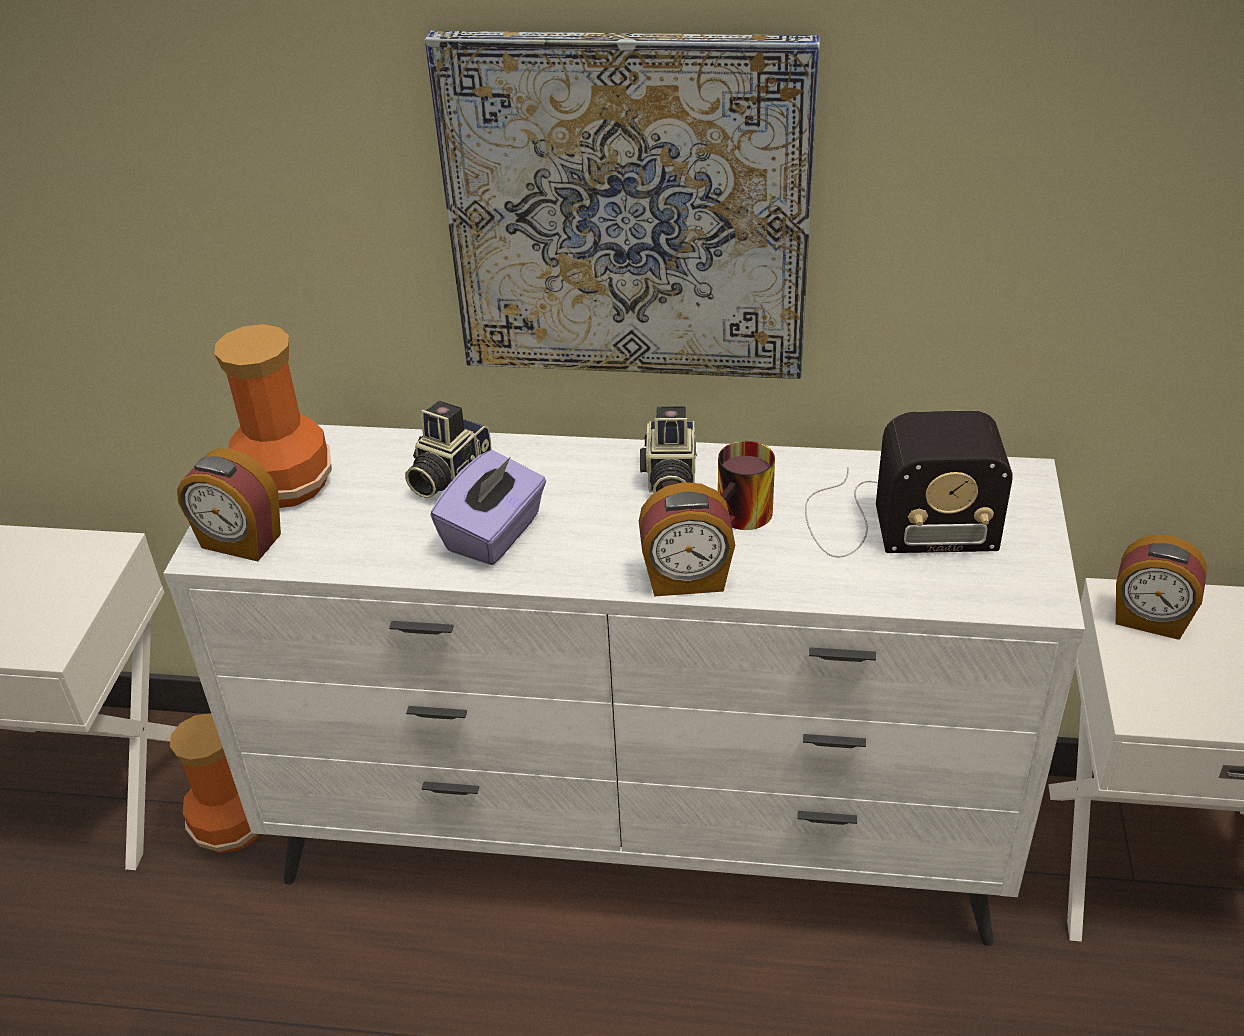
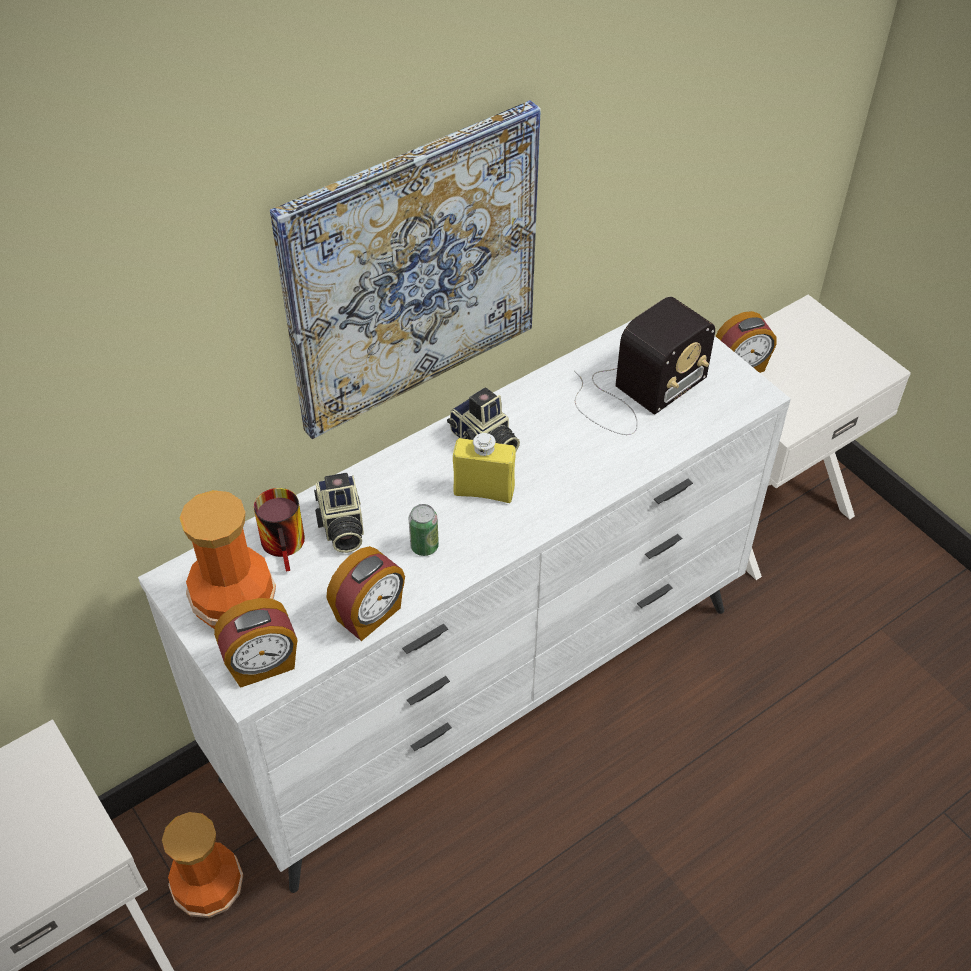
camera: 45 degrees left, 10 degrees up
purple tissue box [430,450,546,565] -> can [409,504,439,556]
alarm clock [639,482,735,596] -> alarm clock moved to [326,546,405,641]
mug [718,441,775,530] -> mug moved to [254,488,305,572]
none -> yellow bottle [453,433,516,503]

